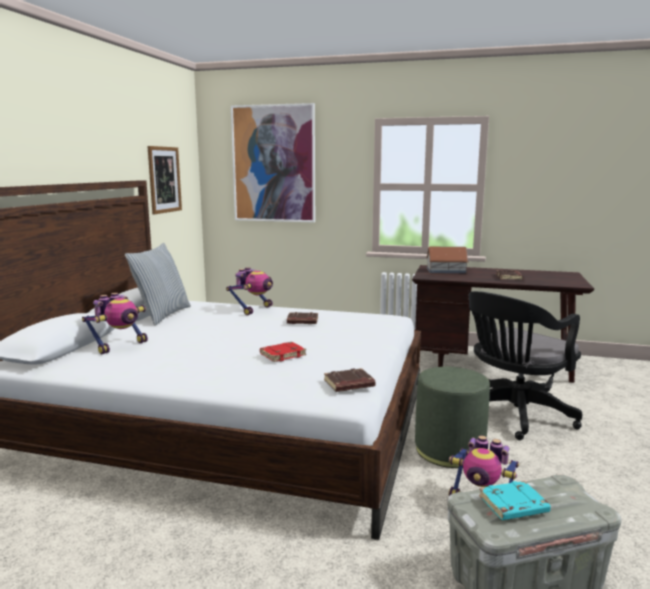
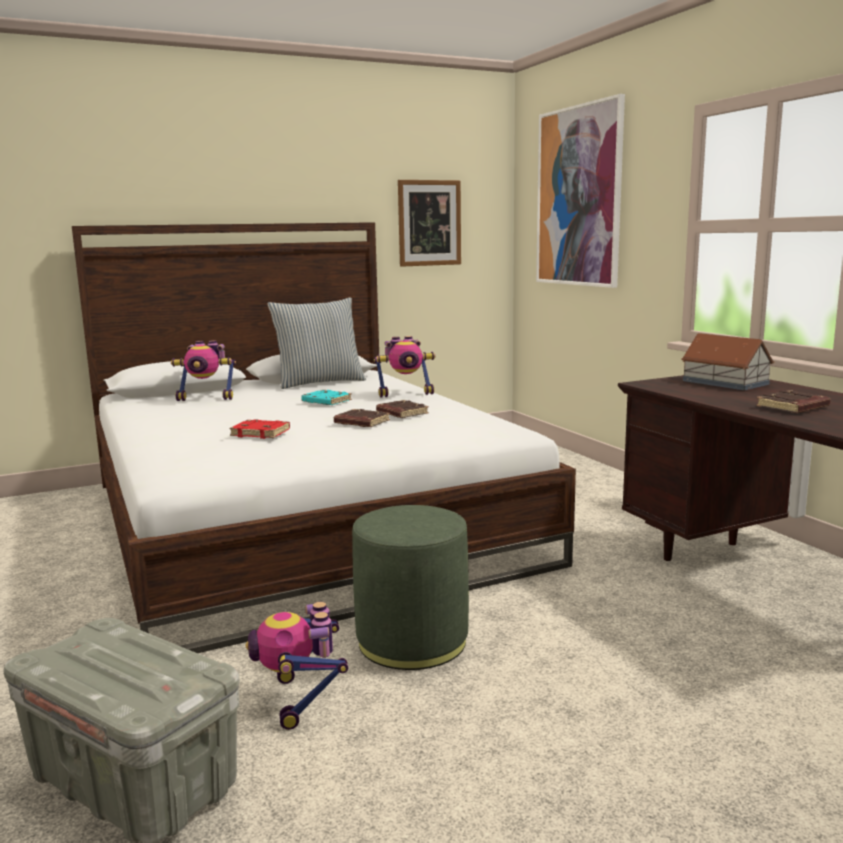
camera: 50 degrees right, 0 degrees up
brown book [324,368,375,392] -> brown book moved to [334,409,390,427]
black office chair [469,291,582,440] -> none
turquoise book [479,481,551,520] -> turquoise book moved to [301,390,352,405]

